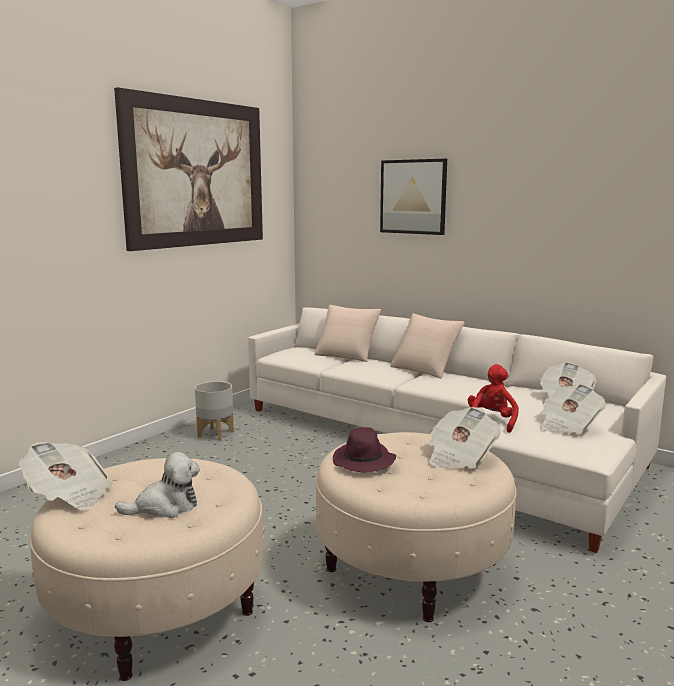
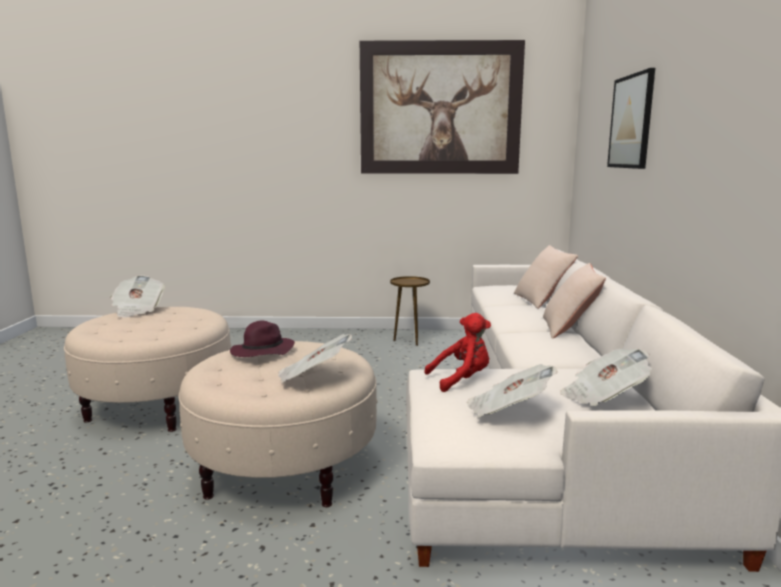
camera: 55 degrees right, 0 degrees up
plush toy [115,452,200,518] -> none
grey planter [195,381,234,441] -> brown side table [390,276,430,346]

